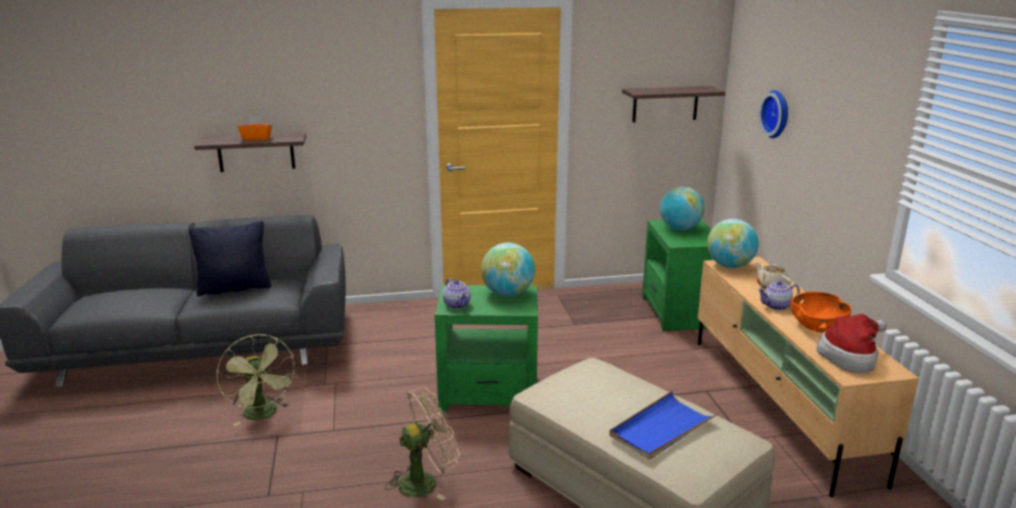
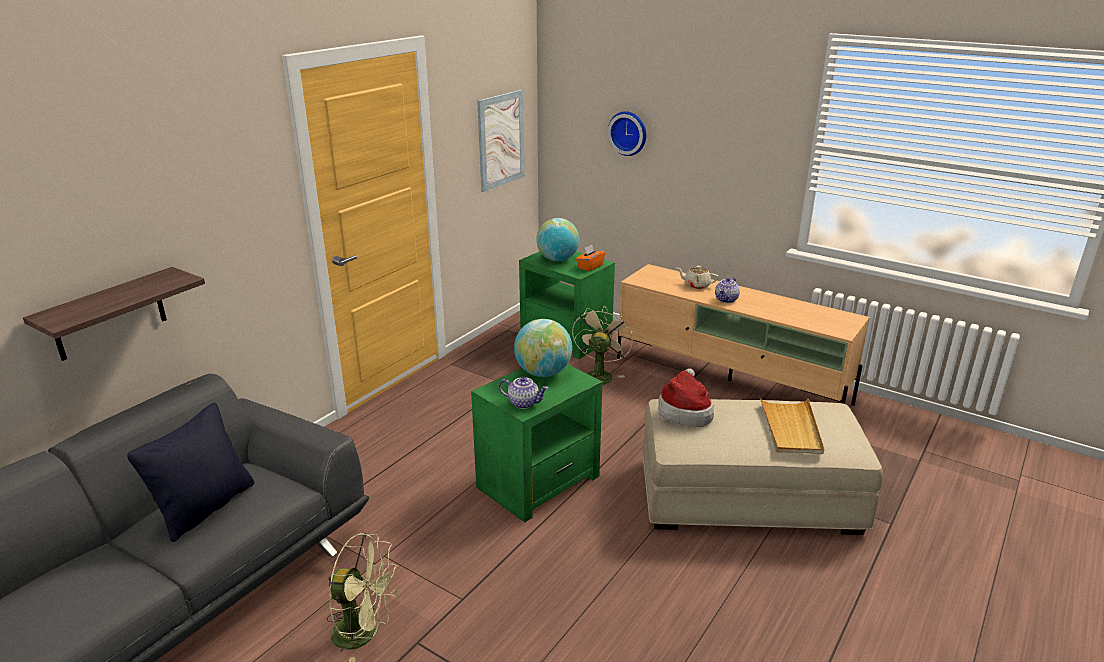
camera: 45 degrees left, 5 degrees up
orange tissue box [238,115,272,141] -> orange tissue box moved to [576,245,605,271]
beige fan [385,387,460,501] -> beige fan moved to [572,306,633,385]
blue tray [609,391,717,460] -> beige tray [759,396,824,454]
shelf [622,86,725,122] -> picture [477,90,525,192]
globe [707,219,759,268] -> none
orange bowl [791,291,852,333] -> none
hat [816,314,887,373] -> hat moved to [658,368,714,427]

